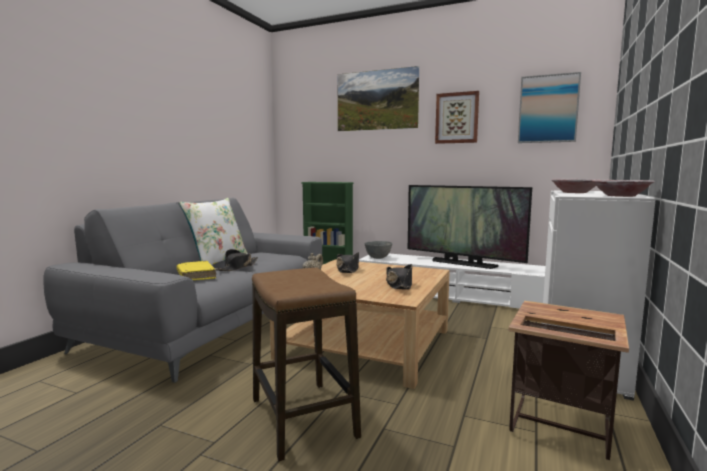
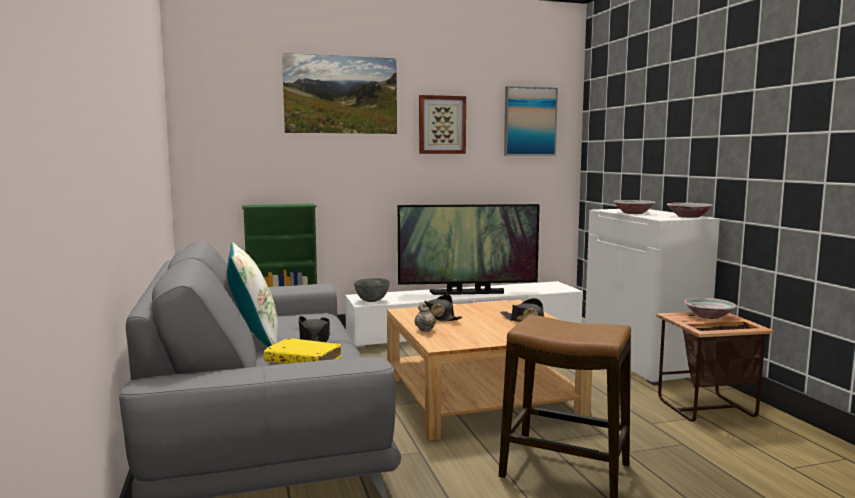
camera: 40 degrees left, 0 degrees up
none -> bowl [684,298,736,319]

